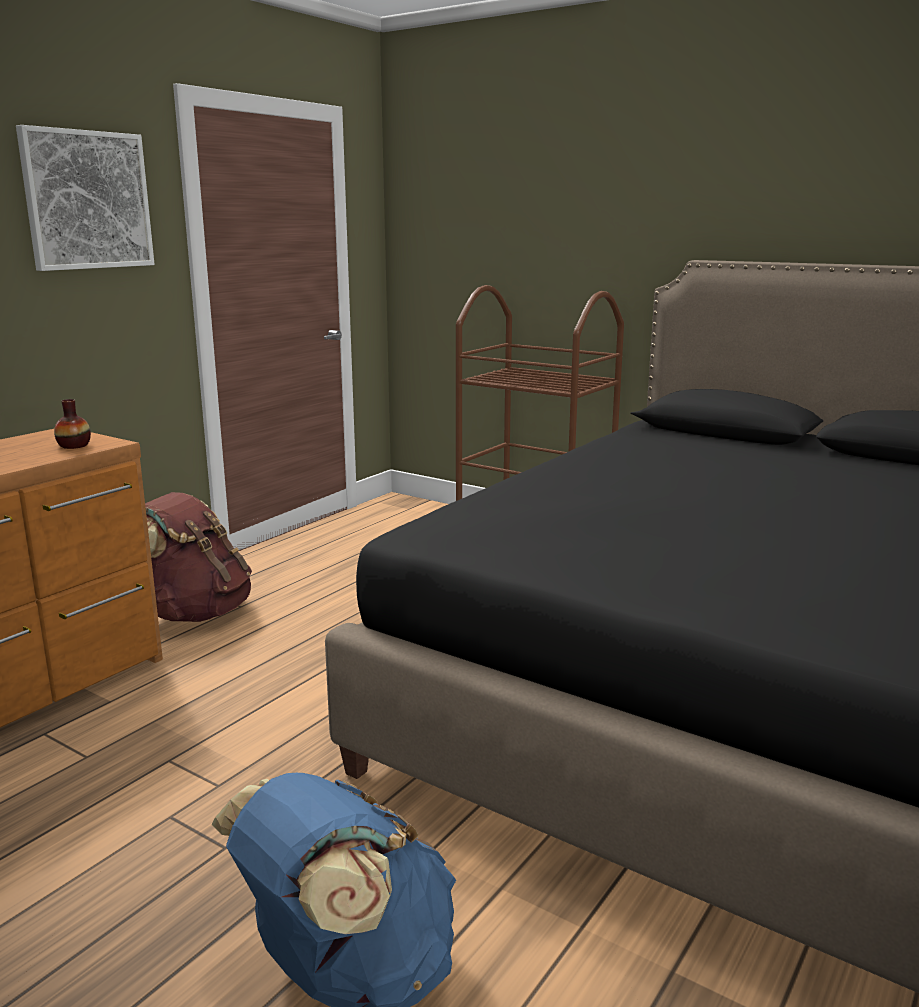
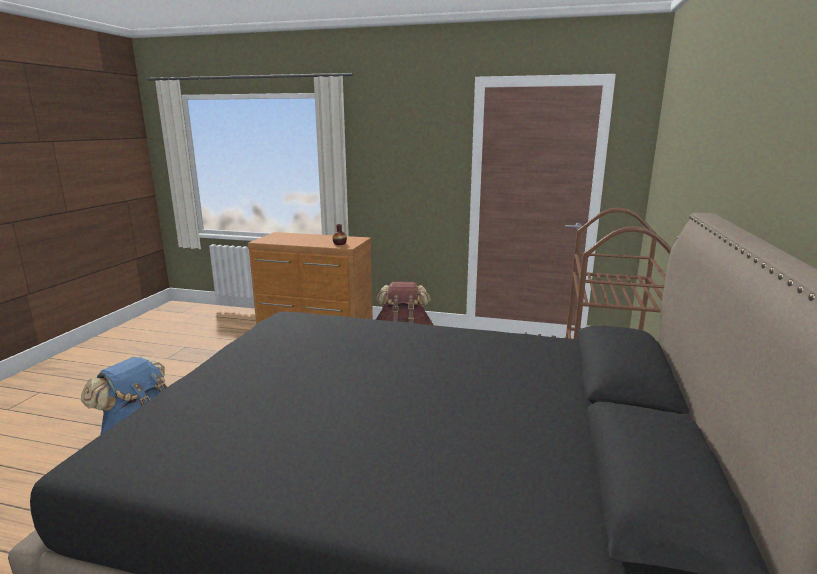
camera: 70 degrees right, 0 degrees up
picture [16,125,155,271] -> none

